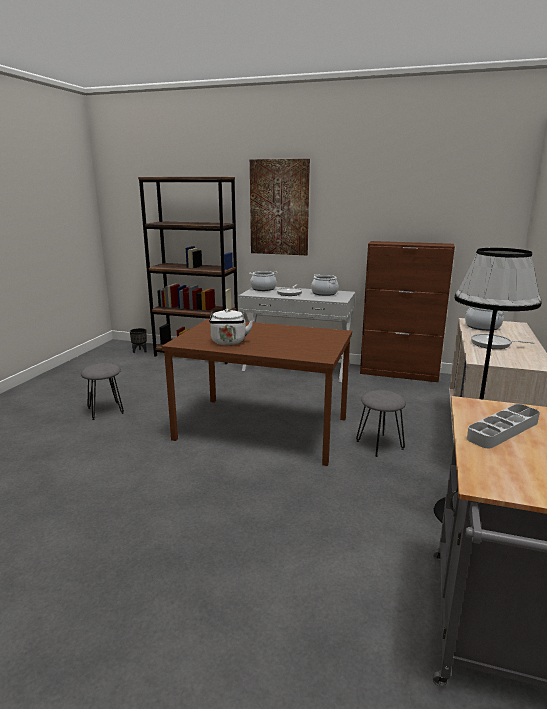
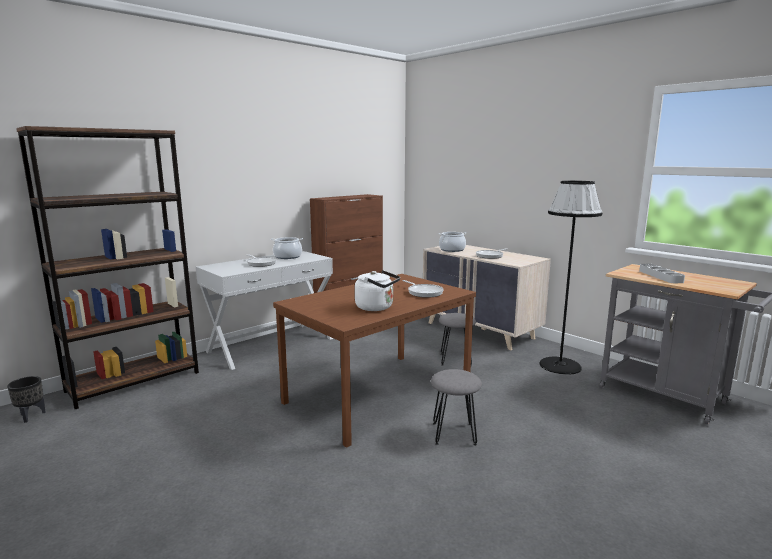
camera: 60 degrees left, 5 degrees down
grey stool [81,363,124,420] -> grey stool moved to [431,369,482,446]
cooking pot [249,271,278,291] -> none
picture [250,159,310,255] -> none
none -> frying pan [402,280,444,298]

